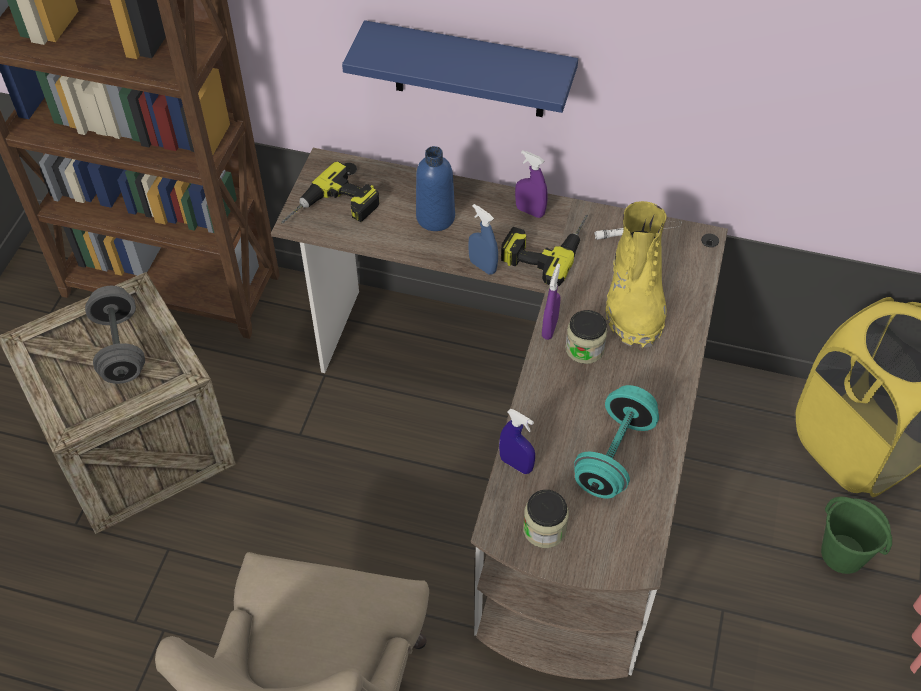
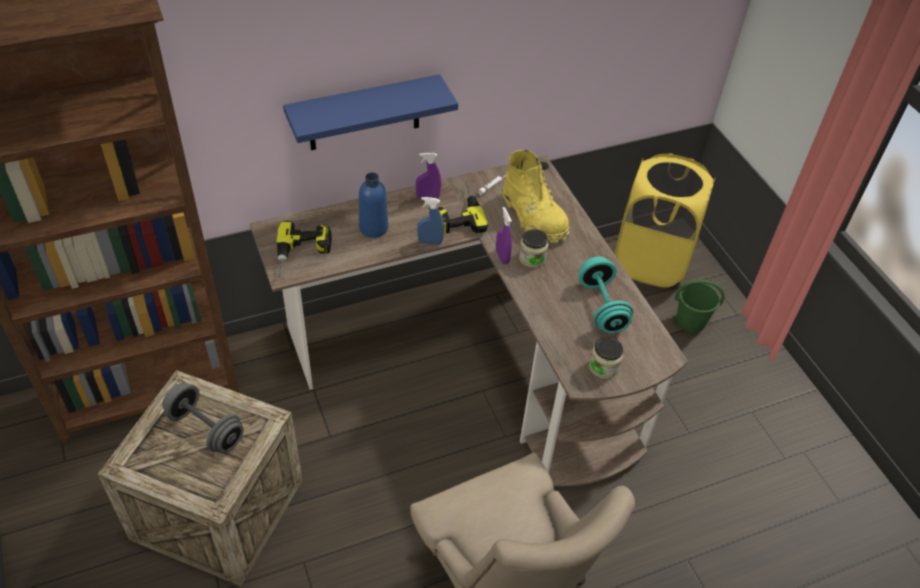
camera: 40 degrees left, 5 degrees down
blue spray bottle [499,409,535,474] -> none

